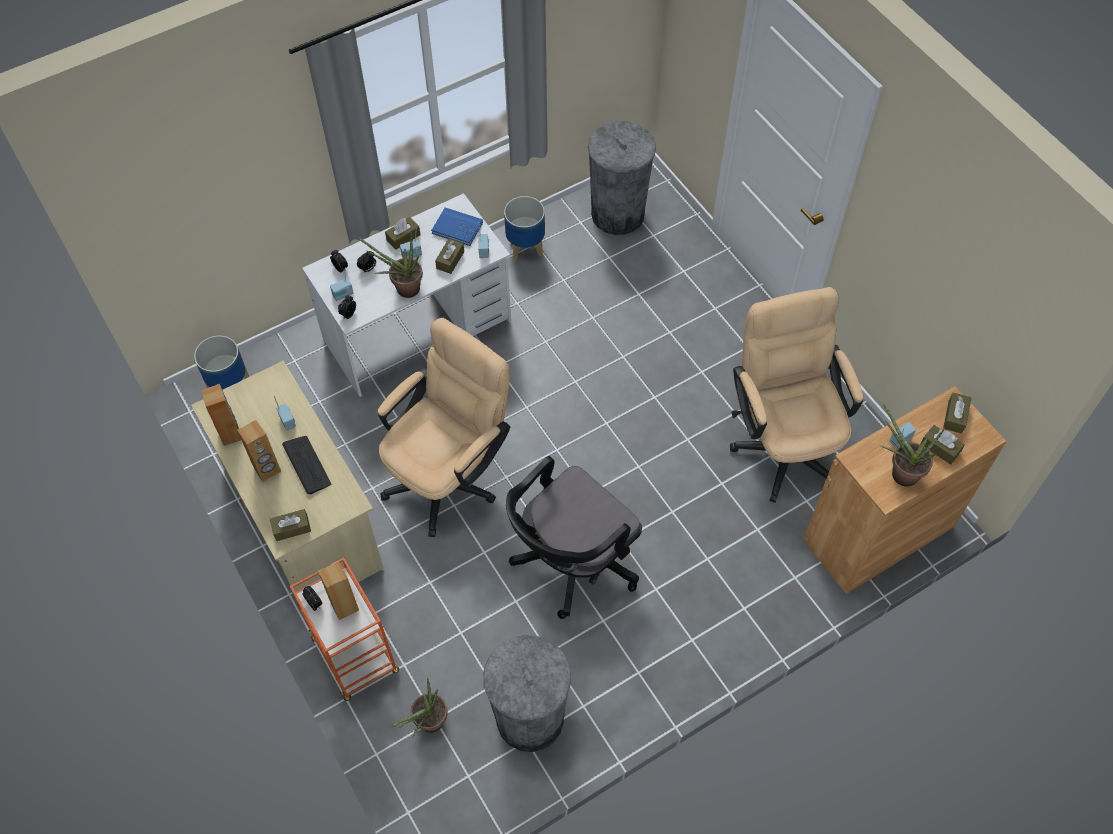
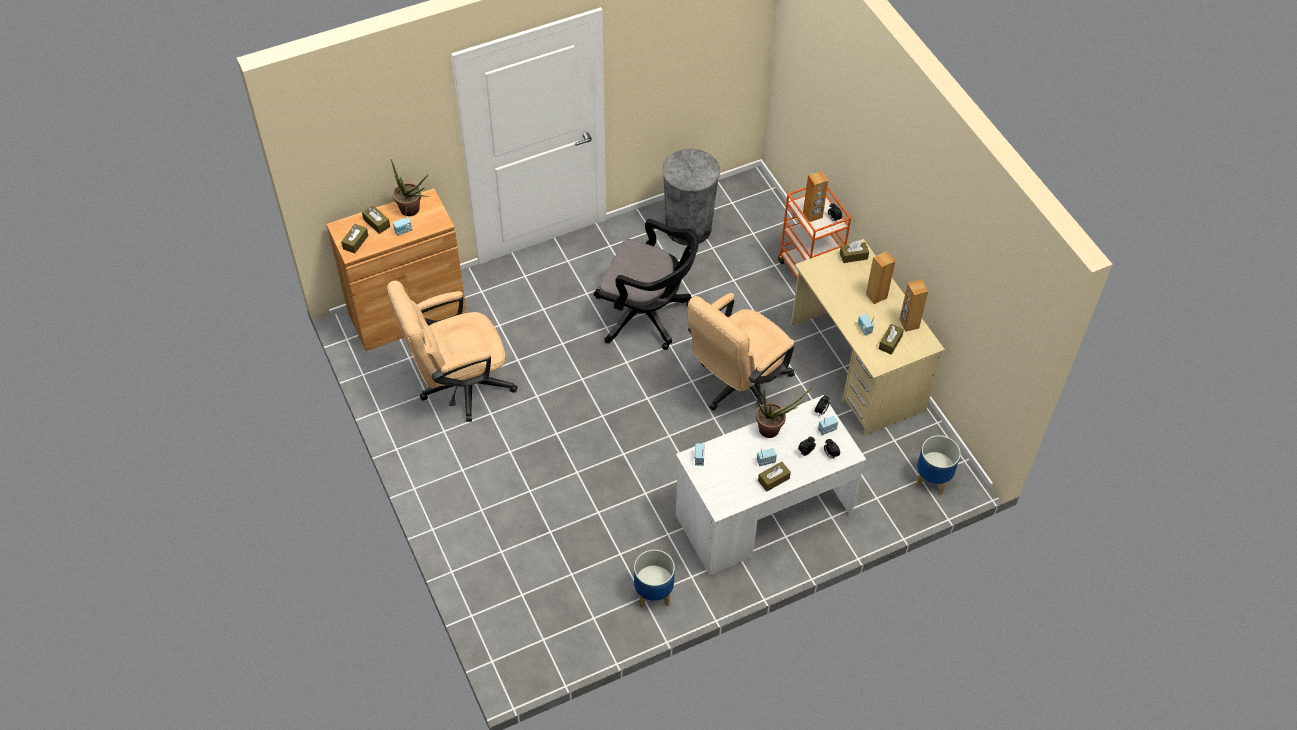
camera: 175 degrees left, 5 degrees down
keyboard [282,436,331,494] -> none
potted plant [392,677,448,738] -> none
blue book [431,208,483,246] -> none
brown tissue box [435,239,464,274] -> brown tissue box moved to [879,324,904,355]
black office chair [506,456,642,619] -> black office chair turned 60 degrees clockwise [594,219,699,350]
grey trash can [588,121,656,235] -> none
beige office chair [730,287,863,503] -> beige office chair turned 75 degrees clockwise [387,281,518,422]

